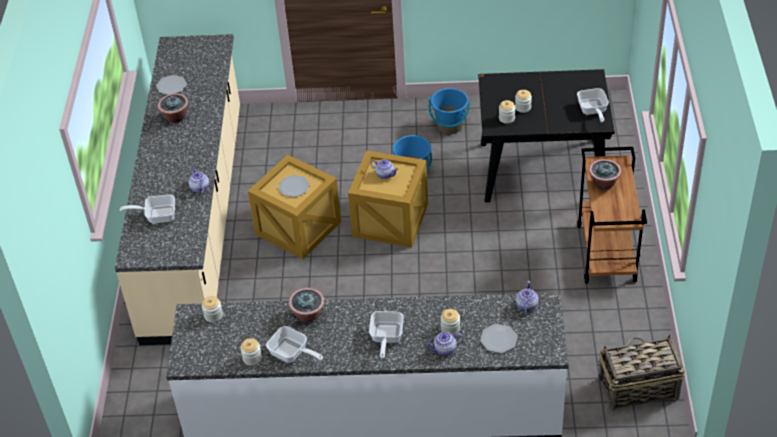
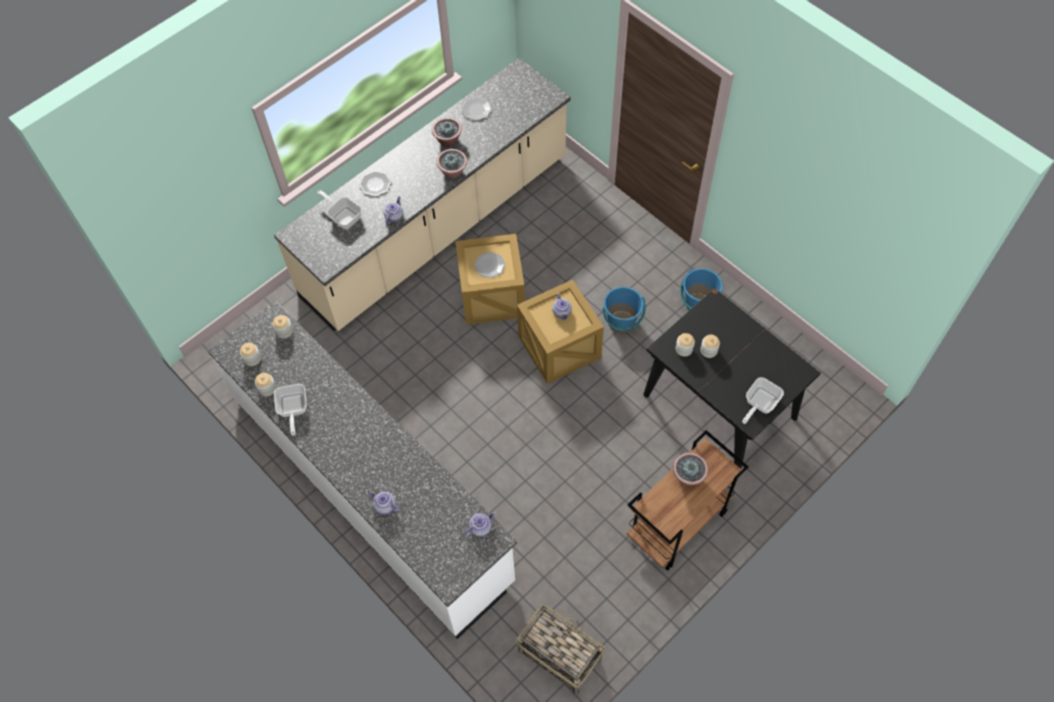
camera: 45 degrees right, 15 degrees up
potted plant [288,288,324,323] -> potted plant moved to [437,149,467,179]
frying pan [369,311,404,359] -> none
jar [441,309,460,336] -> jar moved to [240,343,261,366]
plate [480,324,518,353] -> plate moved to [359,171,391,196]

